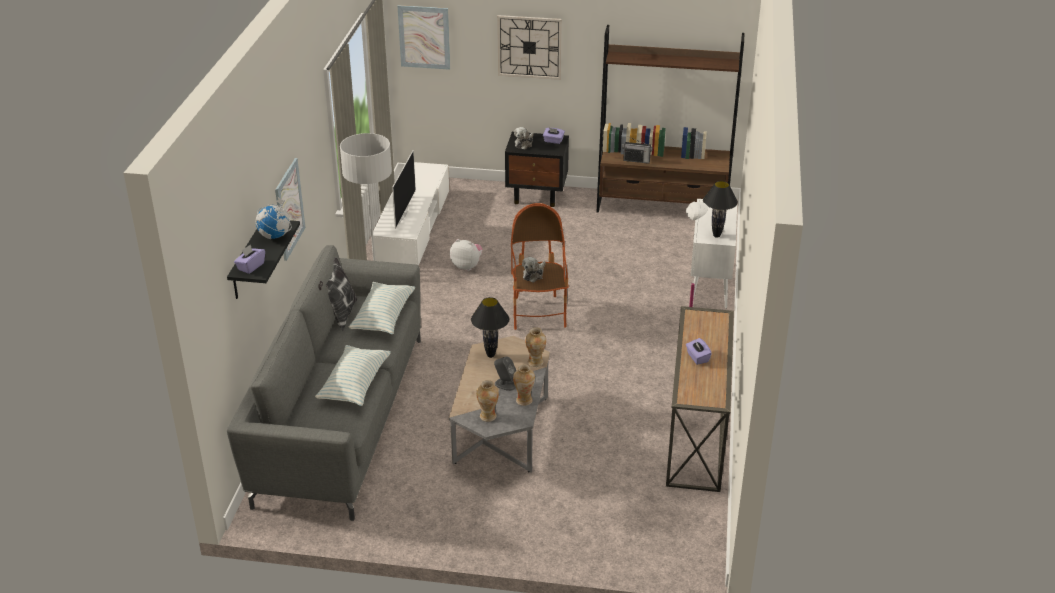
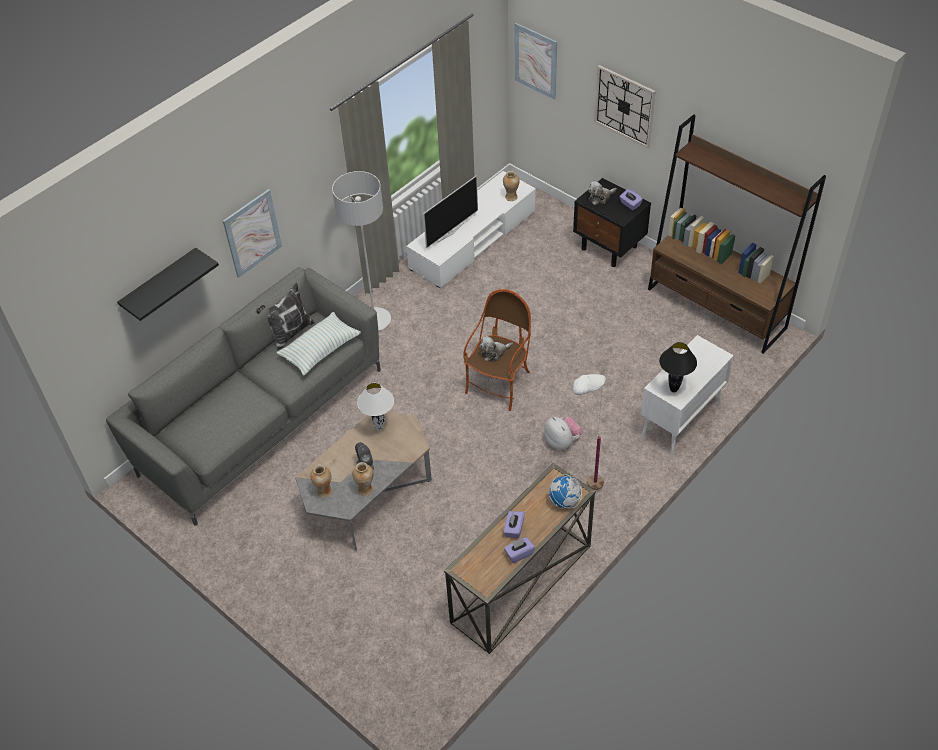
camera: 35 degrees right, 15 degrees up
purple tissue box [234,245,265,274] -> purple tissue box moved to [504,537,535,563]
globe [256,197,292,239] -> globe moved to [548,474,582,508]
pillow [315,345,391,406] -> none
plush toy [450,239,483,271] -> plush toy moved to [544,417,582,450]
black table lamp [471,297,509,358] -> white table lamp [357,383,394,431]
vase [525,327,546,367] -> vase moved to [503,171,519,201]
radio [622,136,653,164] -> none

